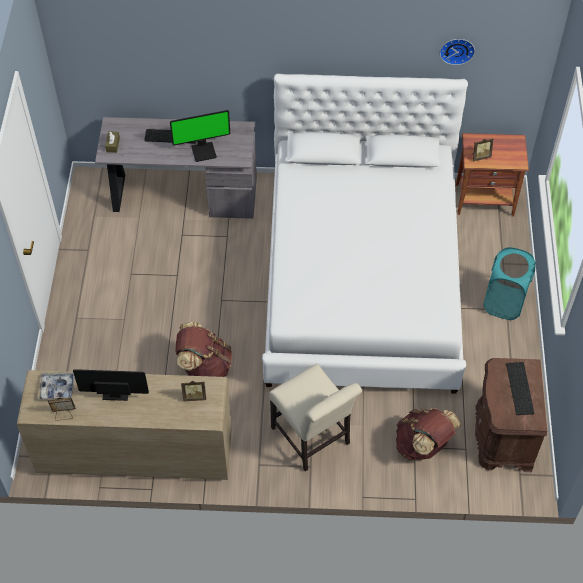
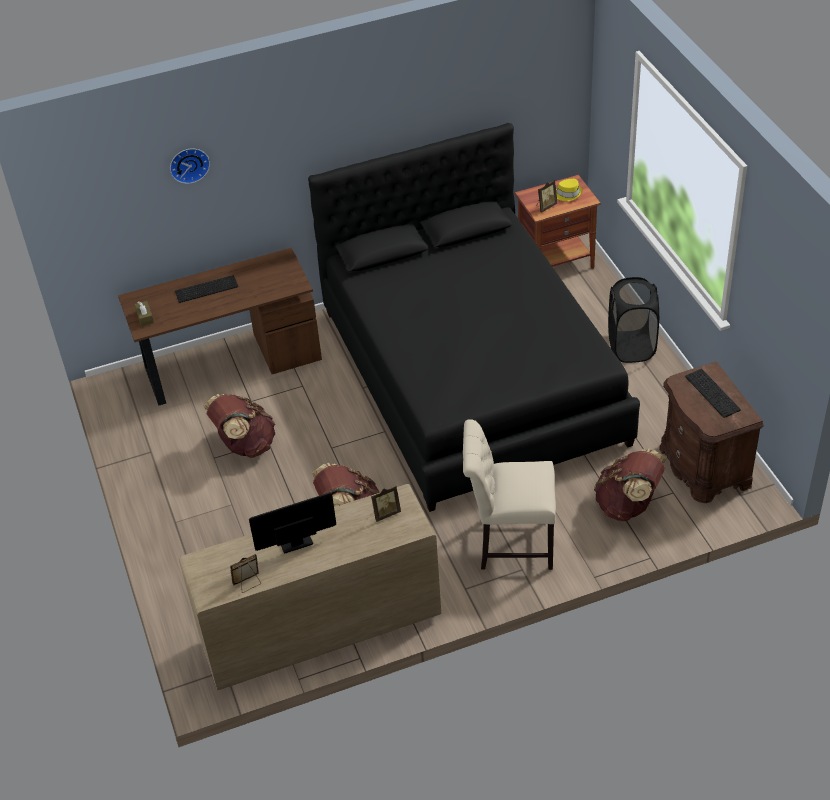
camera: 20 degrees left, 10 degrees down
tray [38,372,75,400] -> none
grey desk [95,117,257,219] -> brown desk [118,248,322,406]
monitor [170,110,230,162] -> none
white bed [262,73,468,393] -> black bed [308,123,640,512]
beige chair [269,363,362,471] -> beige chair turned 150 degrees clockwise [463,419,556,570]
wall clock [440,39,475,65] -> wall clock moved to [170,148,210,184]
turquoise laundry basket [483,247,536,320] -> black laundry basket [608,277,659,363]
none -> brown backpack [203,394,275,458]
none -> yellow hat [556,179,582,201]

